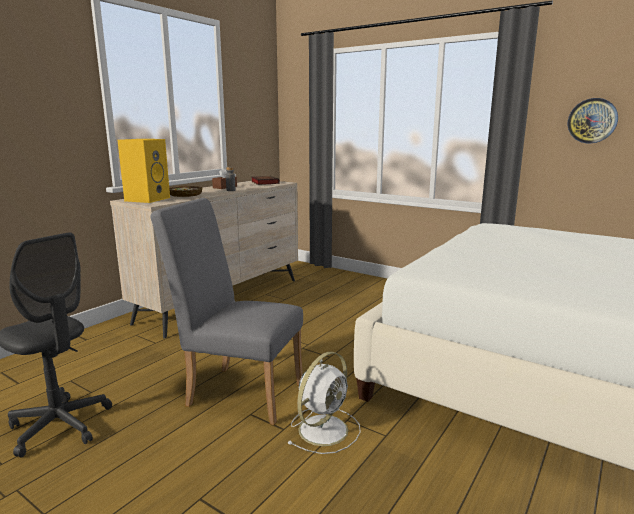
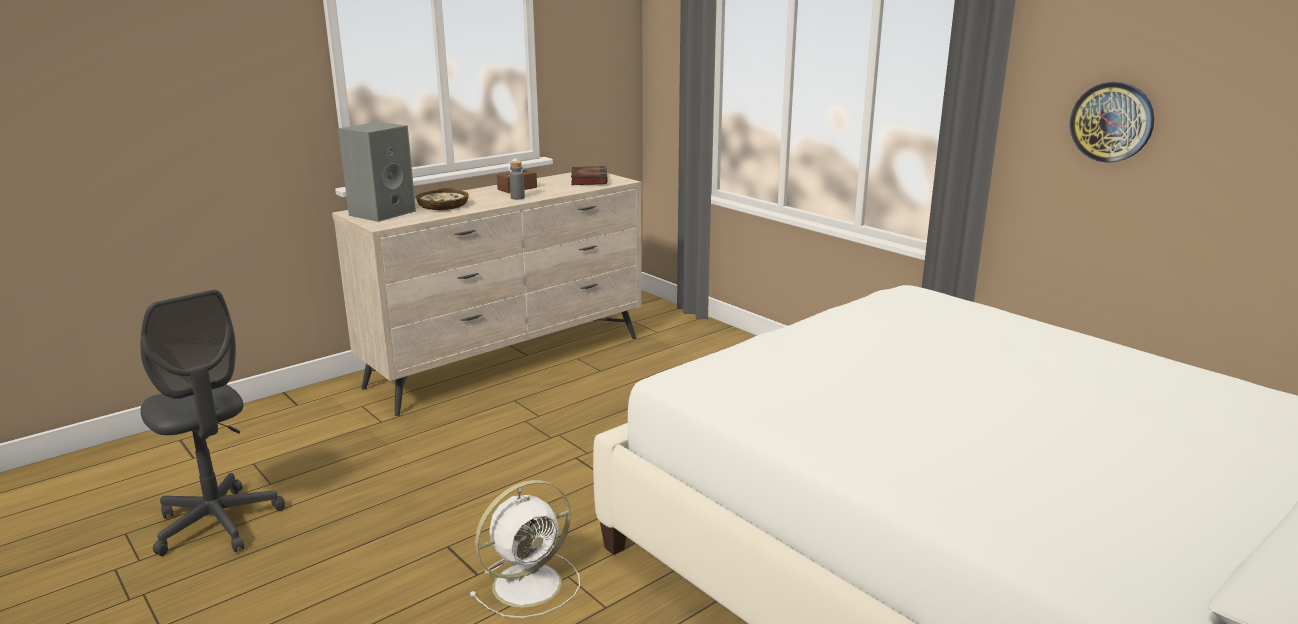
camera: 15 degrees right, 5 degrees up
yellow speaker [117,139,170,203] -> grey speaker [338,122,416,222]
grey chair [150,198,303,425] -> none

